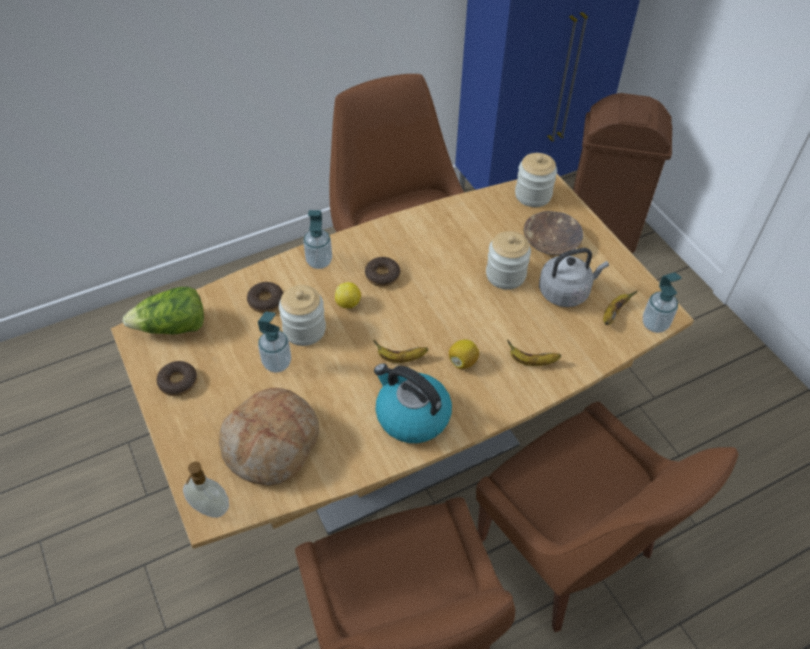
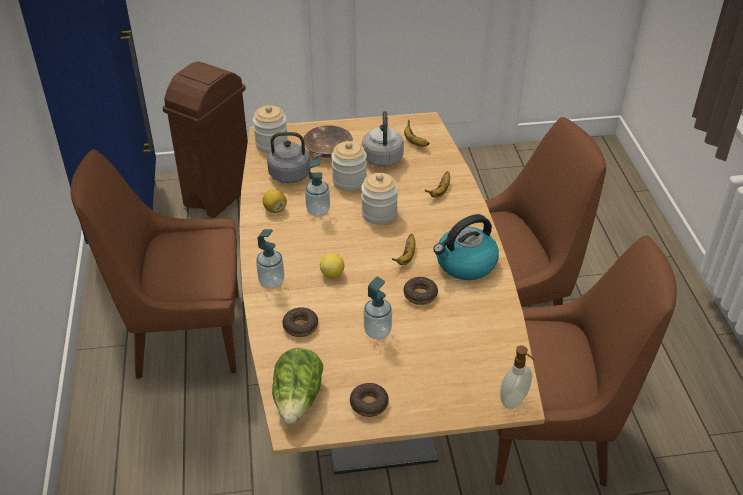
camera: 70 degrees left, 10 degrees down
bread [219,388,319,486] -> none
jar [279,285,326,346] -> jar moved to [361,173,398,224]
donut [365,257,400,287] -> donut moved to [403,277,438,305]
lemon [449,340,479,369] -> lemon moved to [263,189,287,213]
soap dispenser [643,272,682,333] -> soap dispenser moved to [305,159,330,216]
none -> grey kettle [267,132,322,183]

